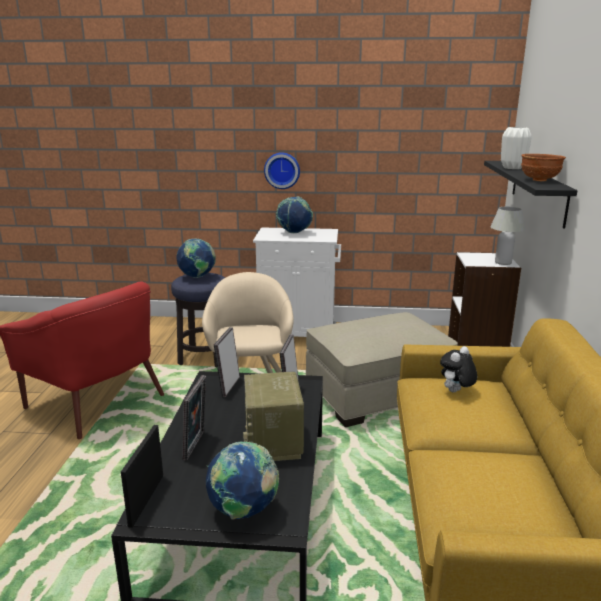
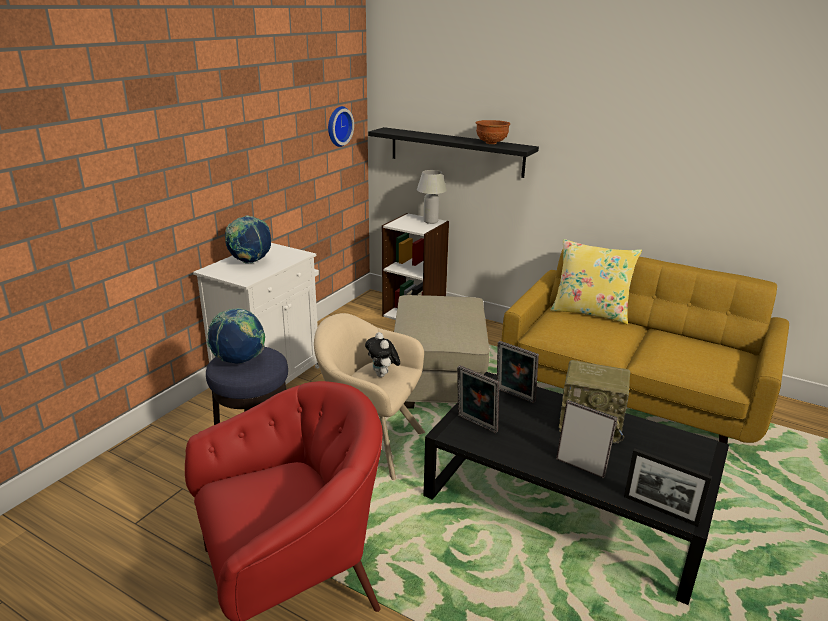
camera: 65 degrees left, 5 degrees up
globe [206,441,279,519] -> none
wall clock [264,152,300,189] -> wall clock moved to [328,106,354,147]
plush toy [440,346,477,393] -> plush toy moved to [365,332,400,377]
white vase [501,127,532,169] -> none
none -> yellow pillow [550,239,642,324]

